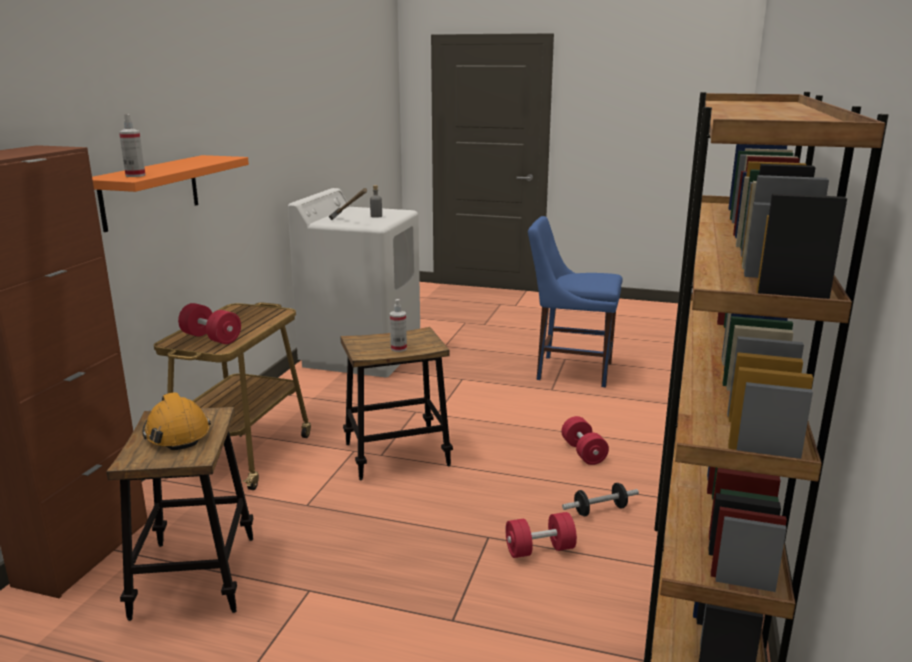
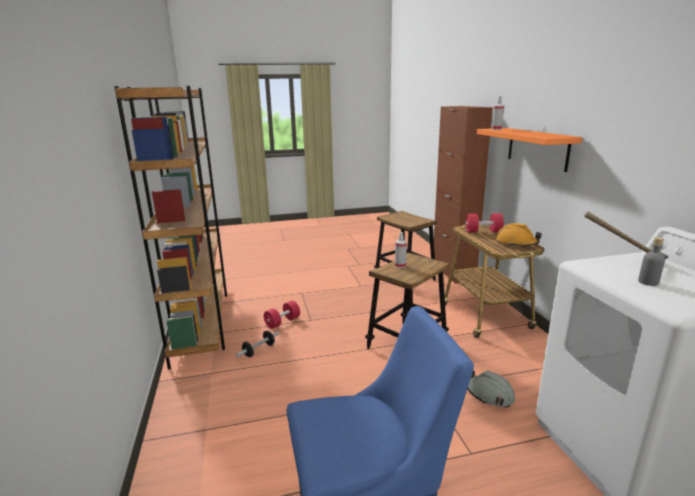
camera: 150 degrees right, 0 degrees up
orange hard hat [143,392,211,450] -> orange hard hat moved to [496,223,542,246]
red dumbbell [561,416,609,465] -> none
none -> grey hard hat [467,370,515,408]

